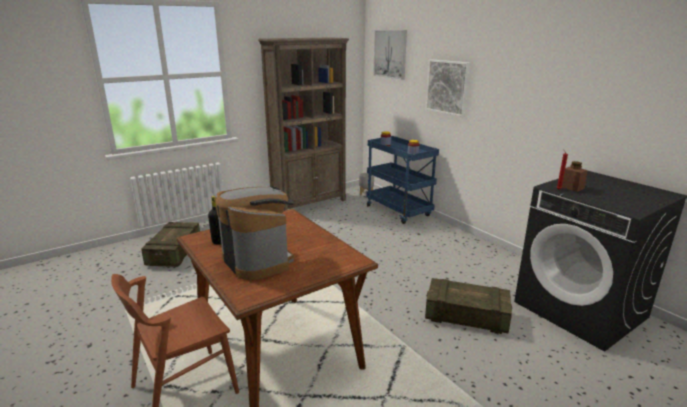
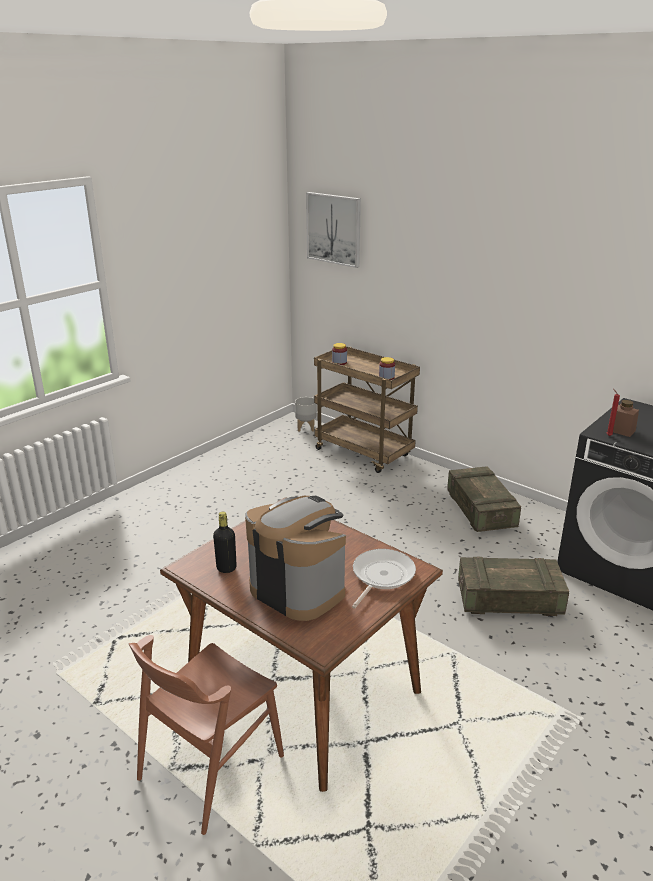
camera: 15 degrees left, 5 degrees up
crate [141,222,200,267] -> crate moved to [447,466,521,532]
brown bookcase [258,37,349,211] -> none
blue cart [367,136,439,224] -> brown cart [314,346,420,473]
picture [425,59,471,117] -> none
none -> frying pan [352,549,416,609]

